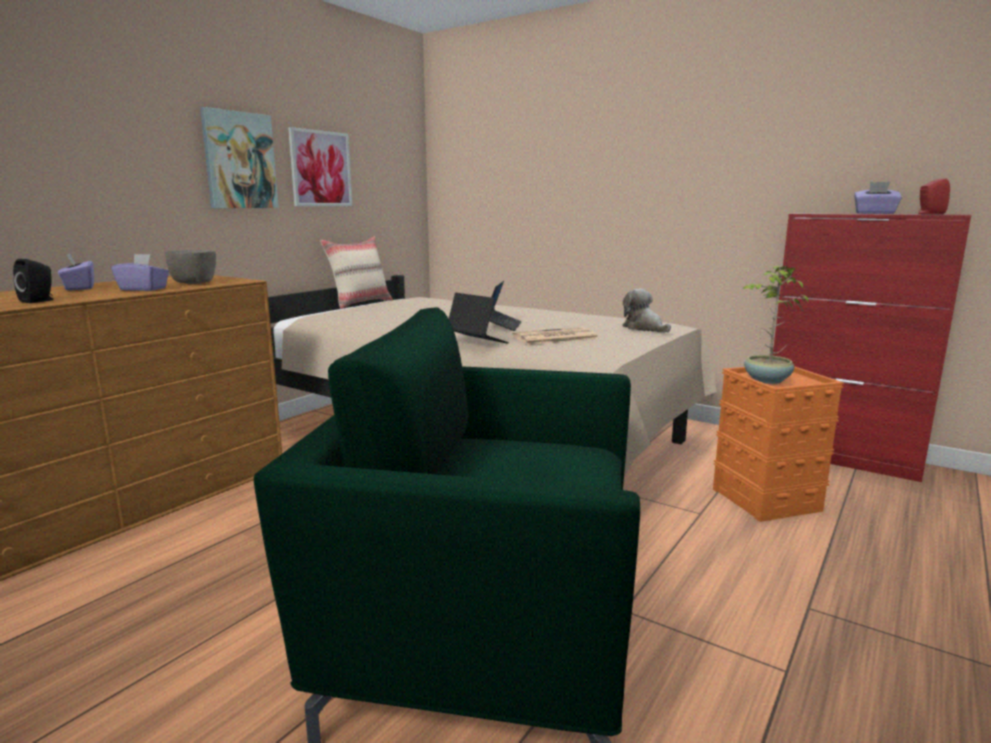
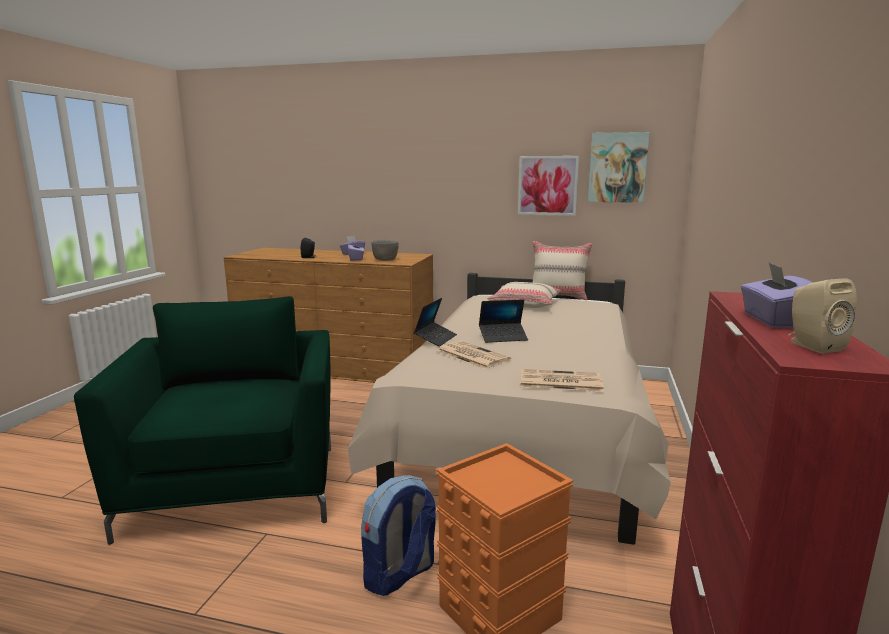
camera: 70 degrees right, 0 degrees up
picture [200,107,279,208] -> picture moved to [588,132,650,203]
plush toy [623,288,671,333] -> newspaper [521,369,604,392]
potted plant [743,265,808,384] -> none
red speaker [918,178,950,214] -> beige speaker [788,278,857,354]
none -> backpack [361,475,436,596]
none -> beige pillow [487,282,561,308]

